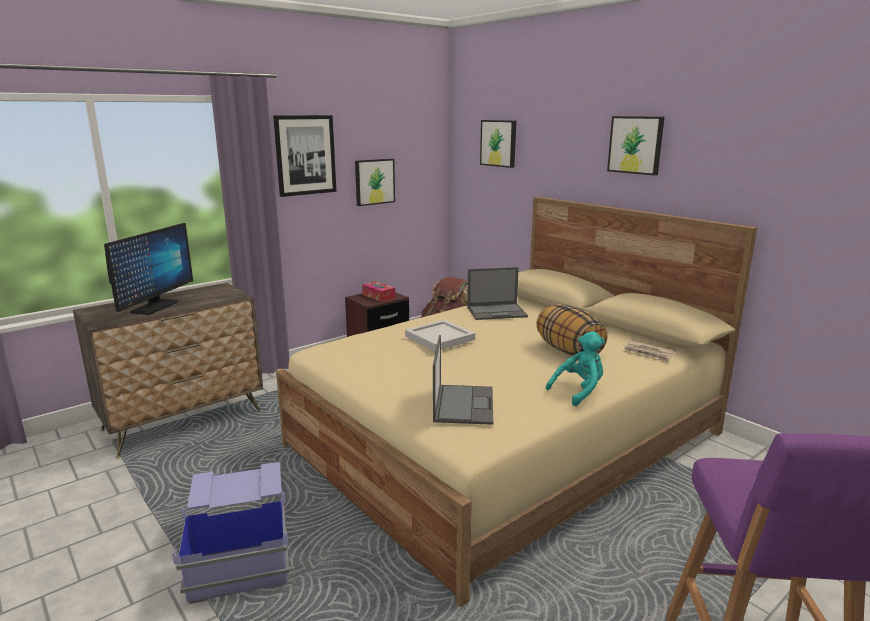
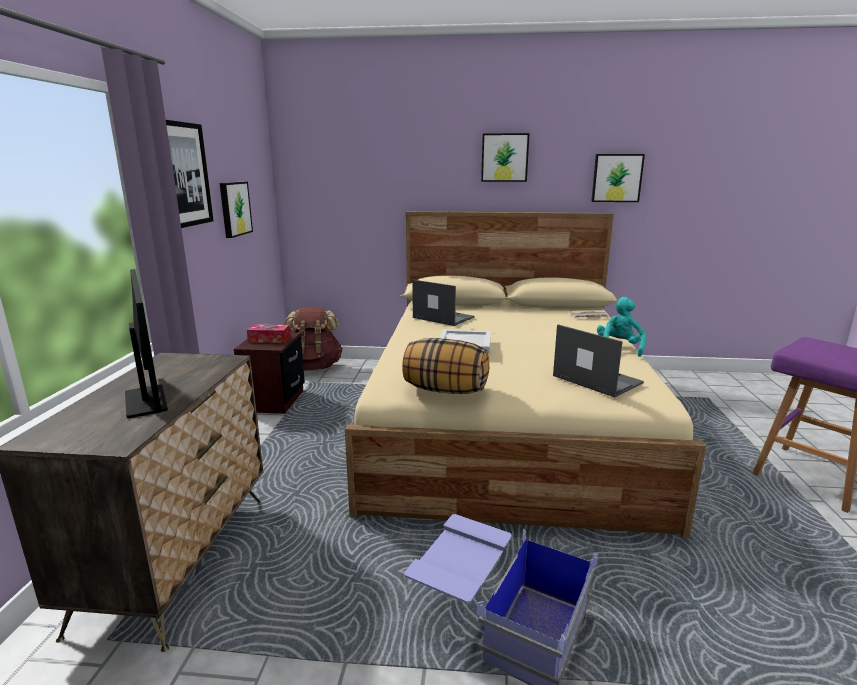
camera: 45 degrees left, 0 degrees up
laptop [467,267,528,320] -> laptop turned 90 degrees counterclockwise [412,280,475,326]
picture [480,120,516,168] -> picture moved to [591,154,645,202]
pillow [536,304,608,356] -> pillow moved to [402,338,489,394]

